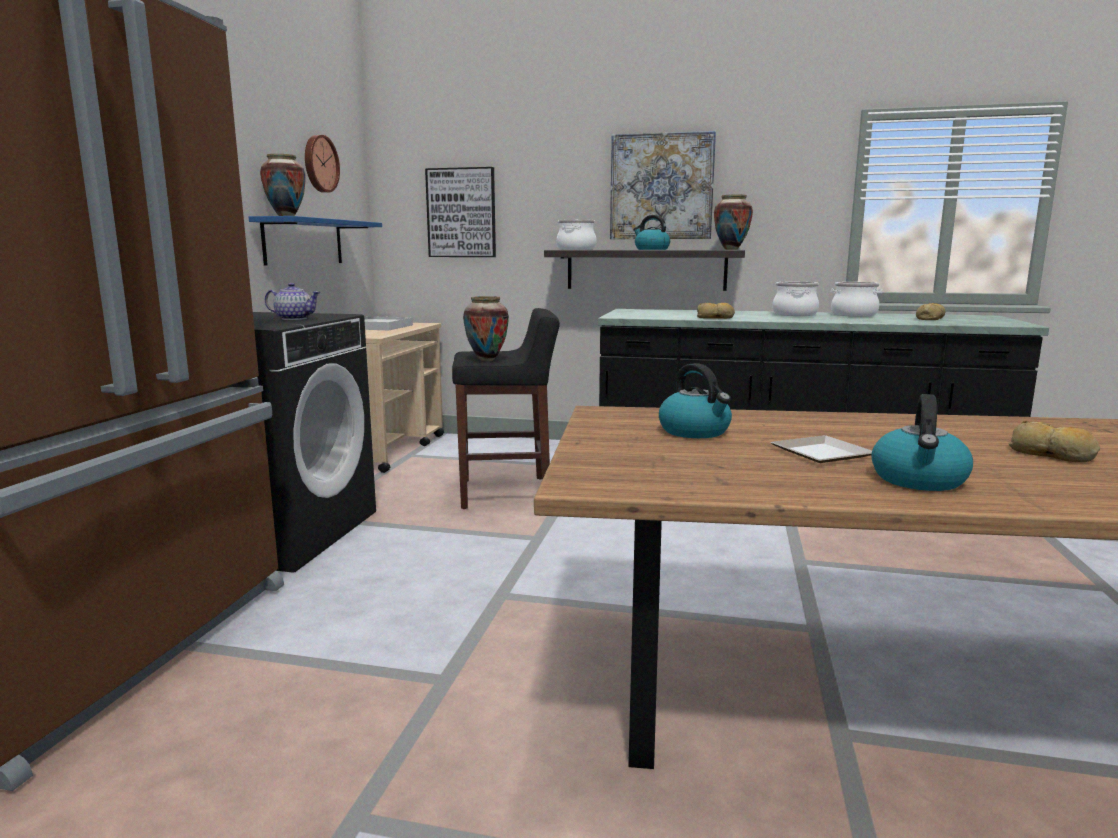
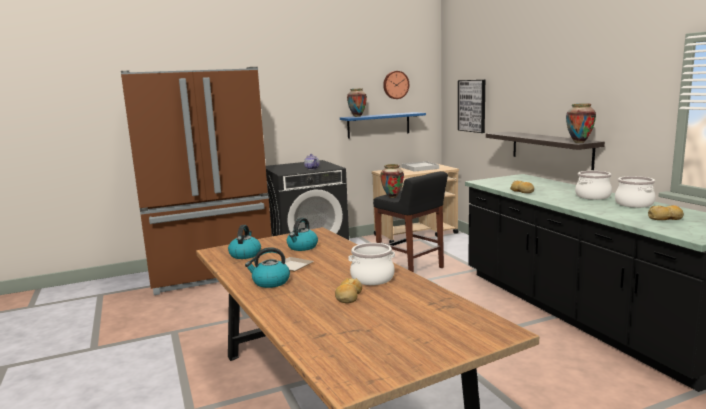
camera: 55 degrees right, 0 degrees up
cooking pot [556,219,596,250] -> cooking pot moved to [348,243,395,285]
picture [610,131,716,239] -> none
kettle [633,215,670,250] -> kettle moved to [228,225,261,259]

